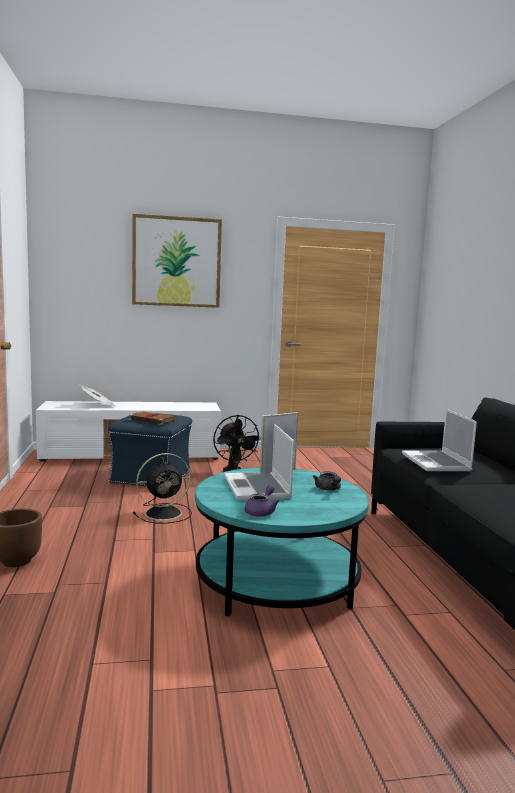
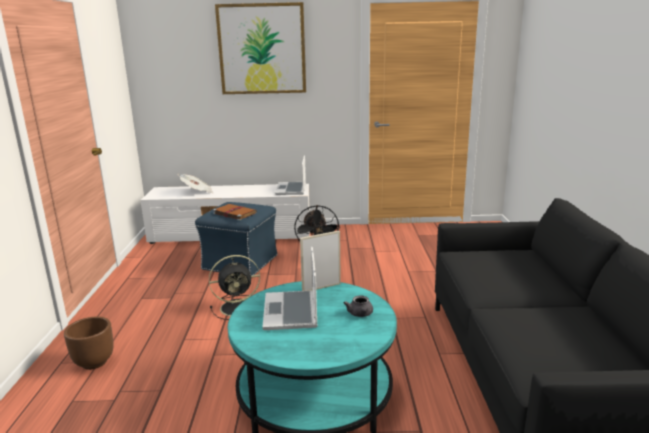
camera: 10 degrees right, 10 degrees up
purple teapot [245,484,280,517] -> none
laptop [402,409,477,471] -> laptop moved to [275,156,306,195]

